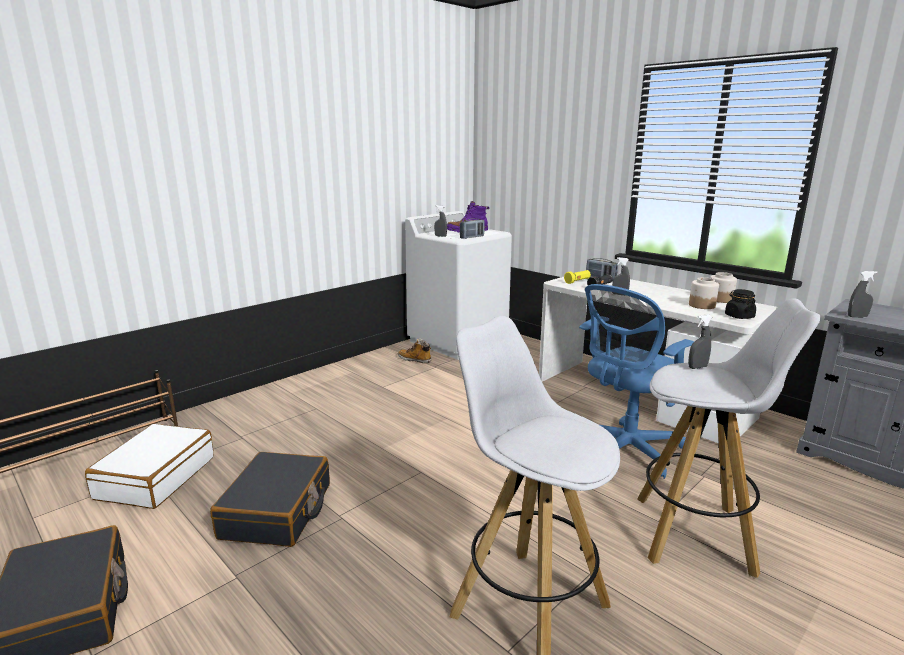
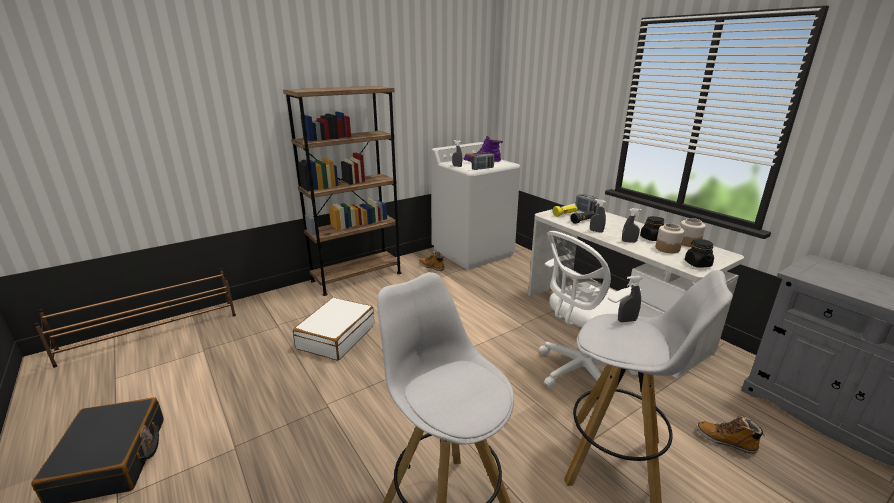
camera: 10 degrees right, 5 degrees up
white suitcase [85,424,214,509] -> white suitcase moved to [293,297,374,361]
black suitcase [210,452,330,547] -> none
blue office chair [579,284,694,479] -> white office chair [539,231,641,388]
grey spray bottle [848,271,877,318] -> grey spray bottle moved to [622,208,641,243]
none -> brown bookcase [283,86,401,296]
none -> black jar [640,216,664,241]
none -> boot [696,416,765,454]

